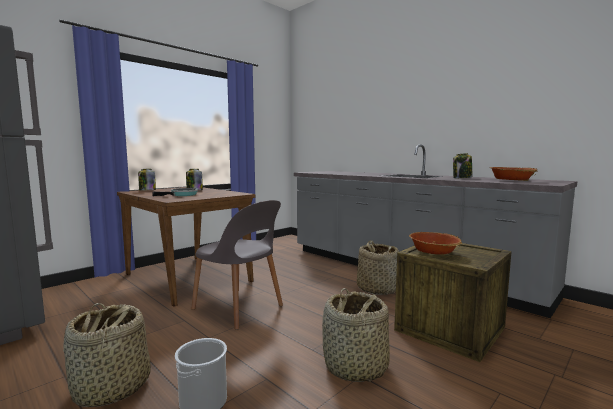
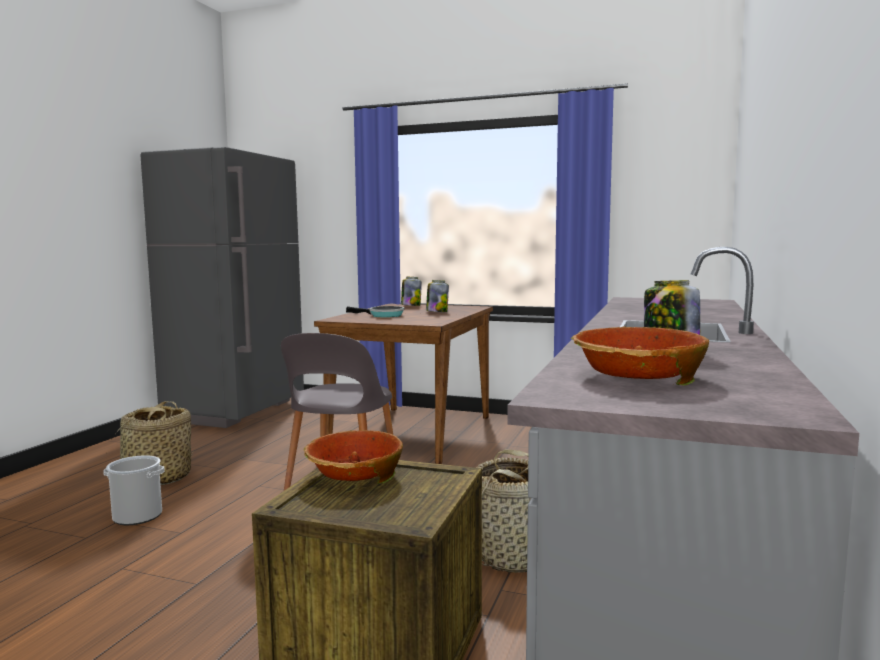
camera: 65 degrees right, 0 degrees up
basket [322,288,390,382] -> none

